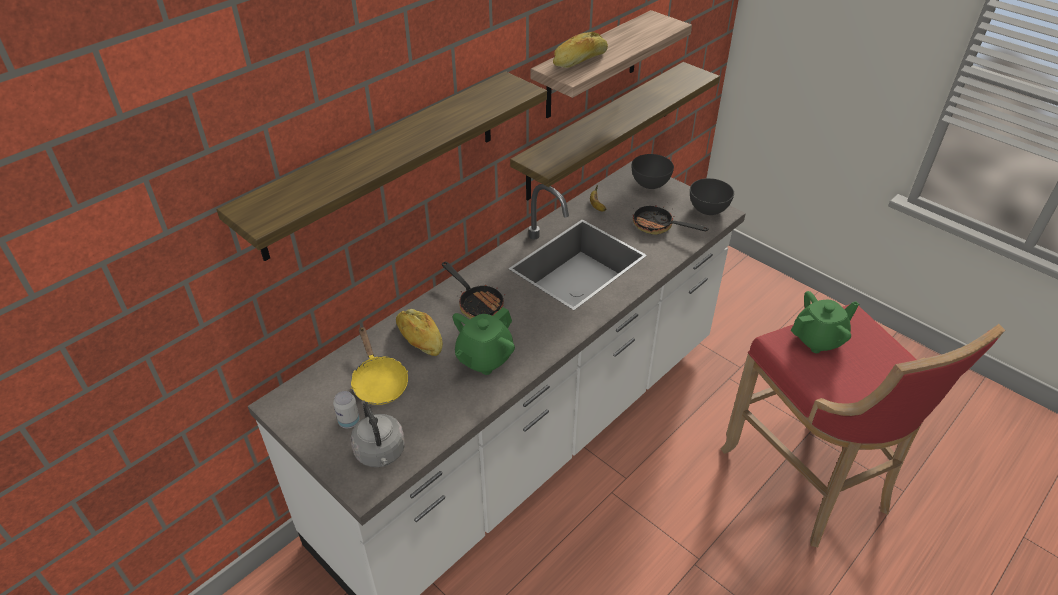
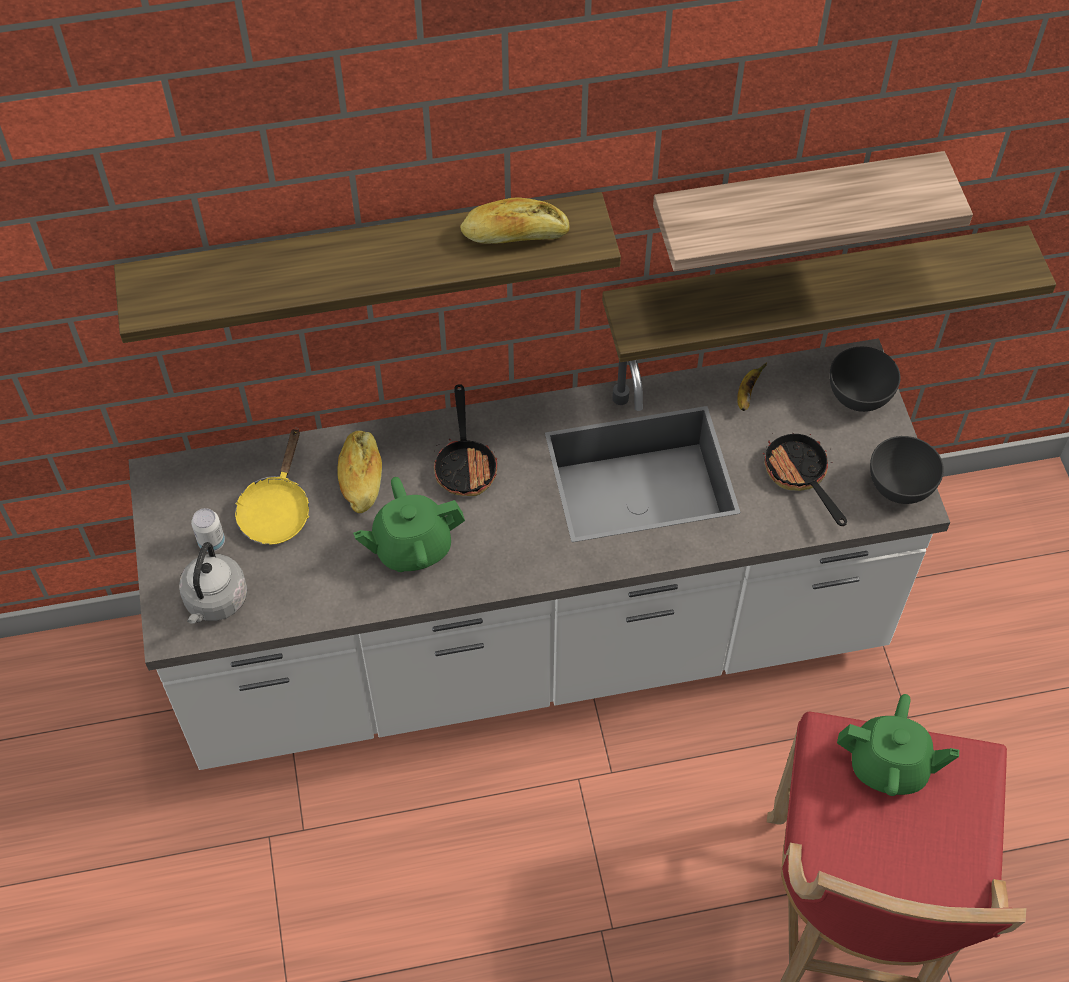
camera: 35 degrees right, 15 degrees up
bread [553,31,608,68] -> bread moved to [460,197,569,244]

